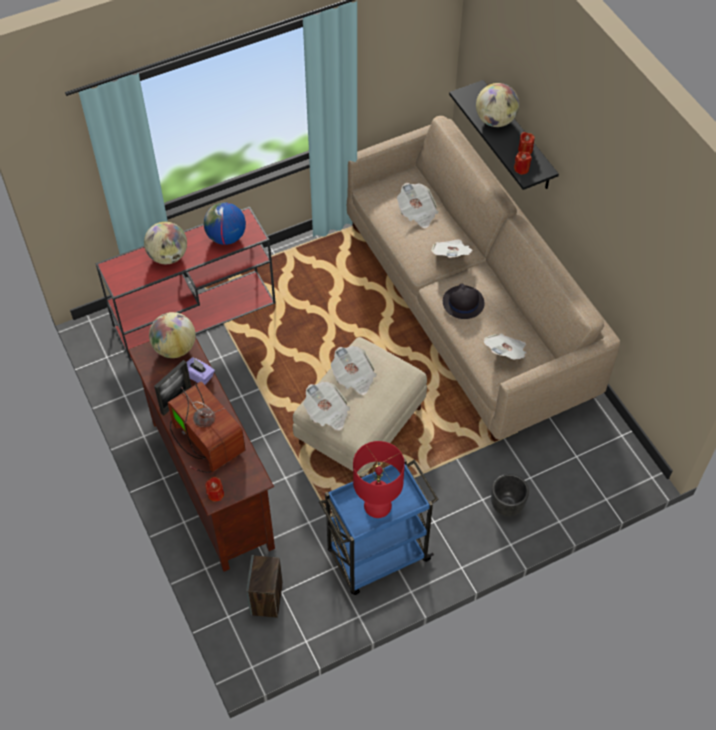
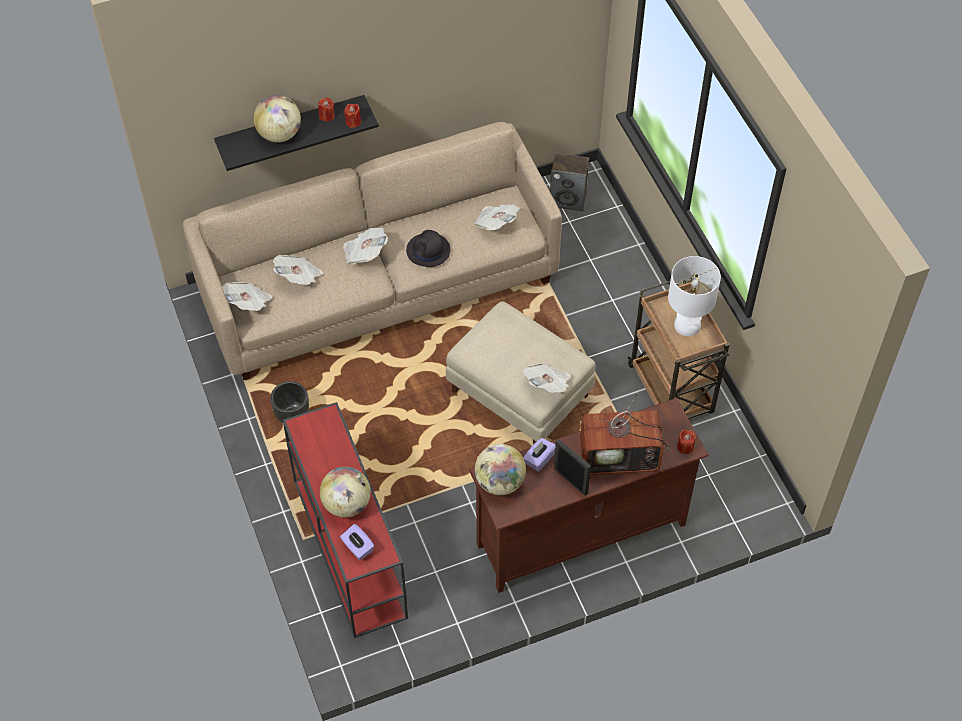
camera: 85 degrees left, 0 degrees up
television [168,382,246,473] -> television turned 150 degrees counterclockwise [580,392,671,475]
globe [204,203,246,245] -> none
speaker [246,555,283,618] -> speaker moved to [550,153,589,211]
blue cart [319,458,439,595] -> brown cart [628,280,729,419]
newspaper [331,346,377,395] -> newspaper moved to [222,282,273,311]
red table lamp [353,441,405,518] -> white table lamp [668,256,721,336]
black planter [491,474,529,517] -> black planter moved to [270,381,309,423]
none -> purple tissue box [340,524,375,560]

